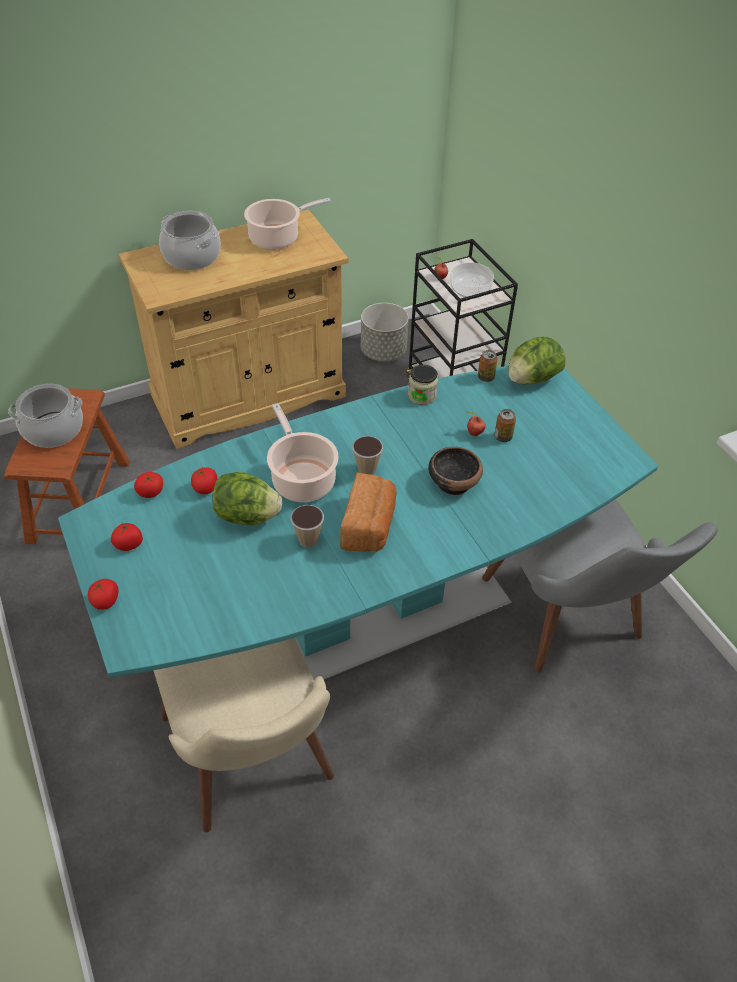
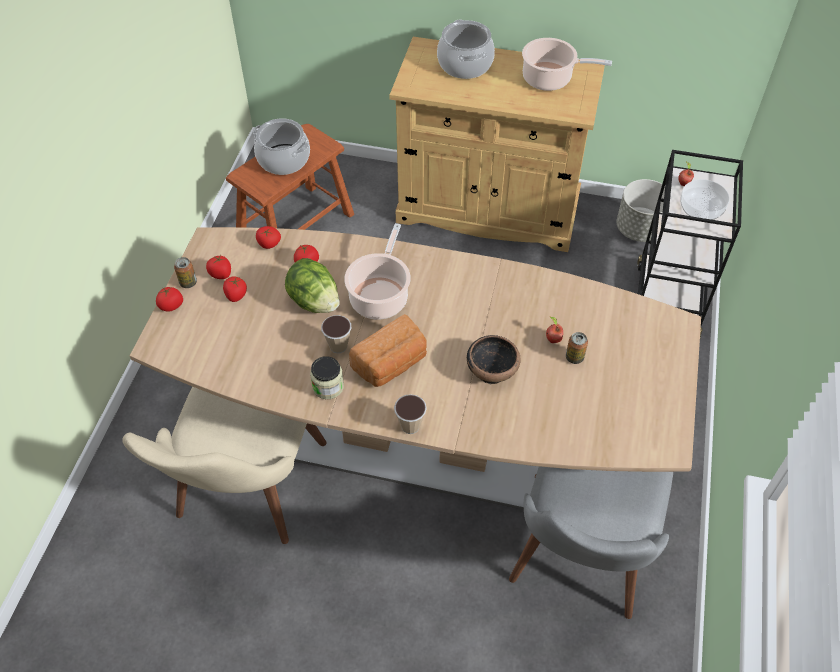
camera: 40 degrees right, 5 degrees up
turquoise dining table [58,366,658,682] -> brown dining table [130,227,701,510]
cup [352,436,383,475] -> cup moved to [394,394,427,434]
jar [408,365,438,405] -> jar moved to [310,356,344,399]
can [478,350,498,382] -> can moved to [174,257,197,288]
lettuce [508,337,565,384] -> none
none -> tomato [223,276,247,302]

